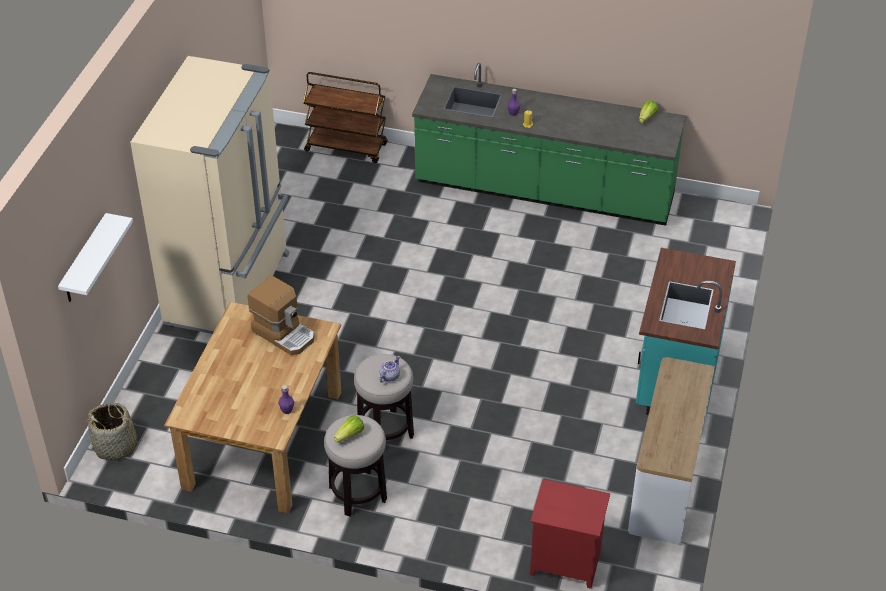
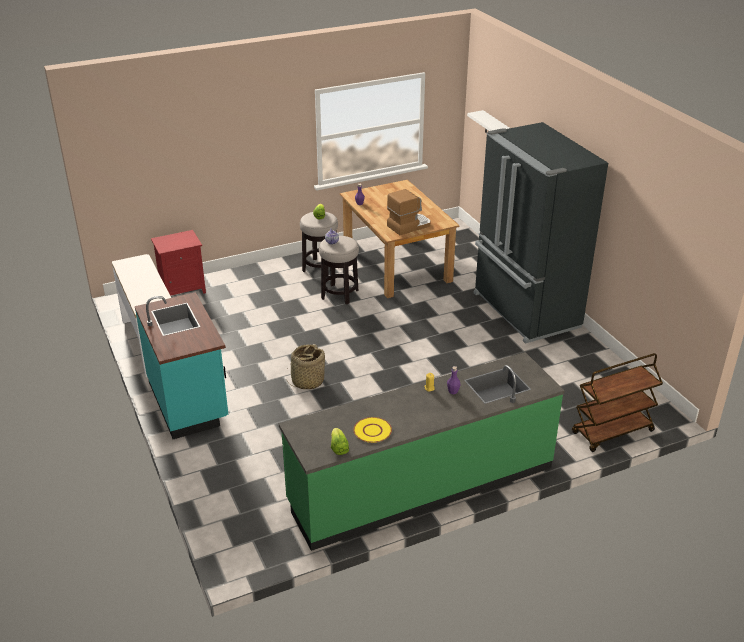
camera: 140 degrees right, 10 degrees down
basket [85,403,145,461] -> basket moved to [286,344,325,389]
beige fridge [130,56,289,334] -> black fridge [473,122,608,344]
coffee machine [247,276,314,355] -> coffee machine turned 150 degrees clockwise [387,189,431,235]
none -> yellow plate [353,417,392,443]

